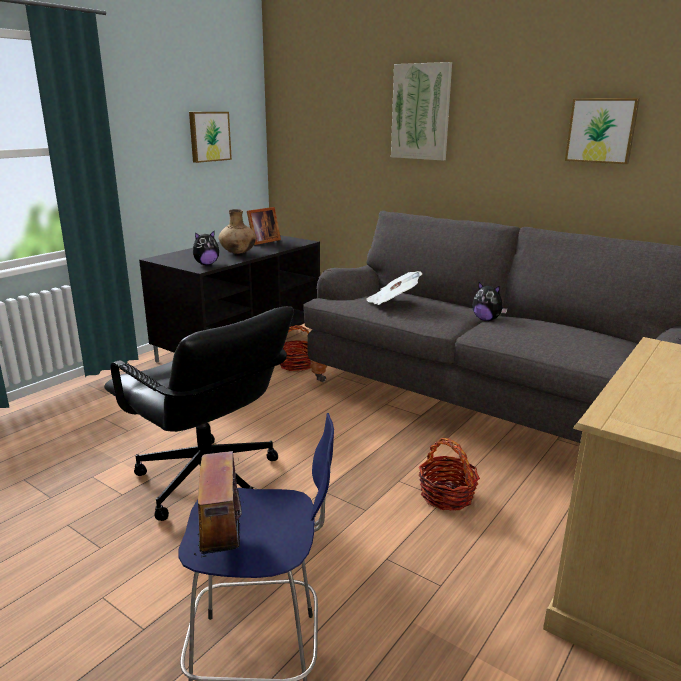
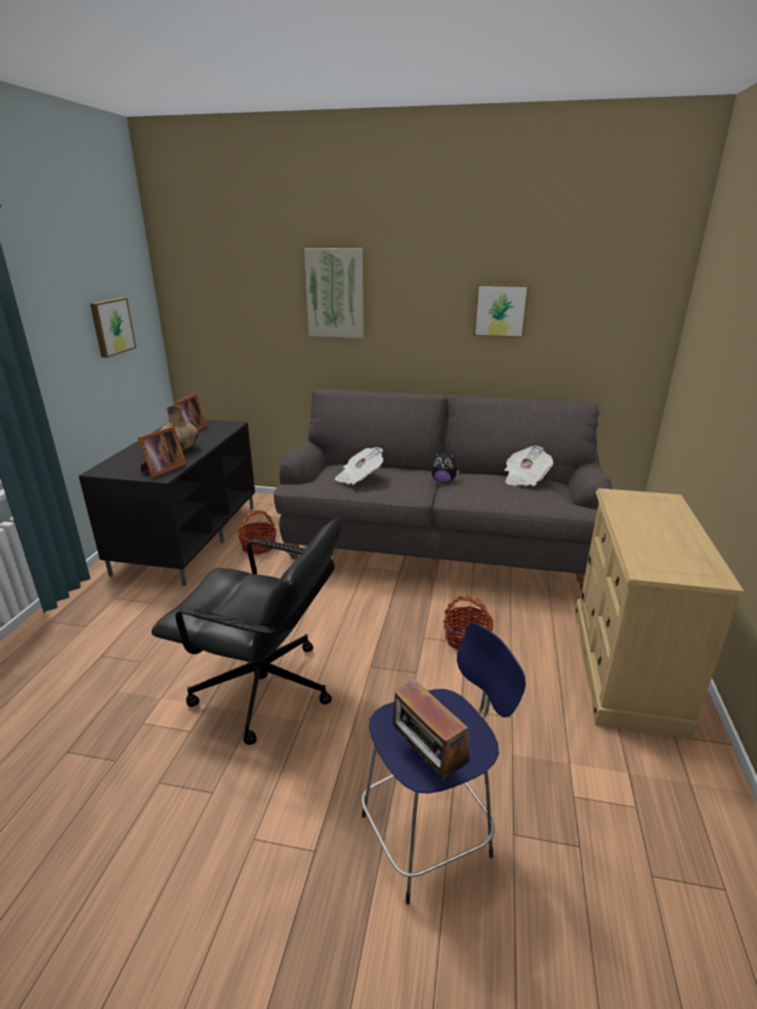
camera: 25 degrees left, 5 degrees up
plush toy [193,231,219,265] -> picture frame [138,426,186,477]
none -> newspaper [505,446,553,486]

